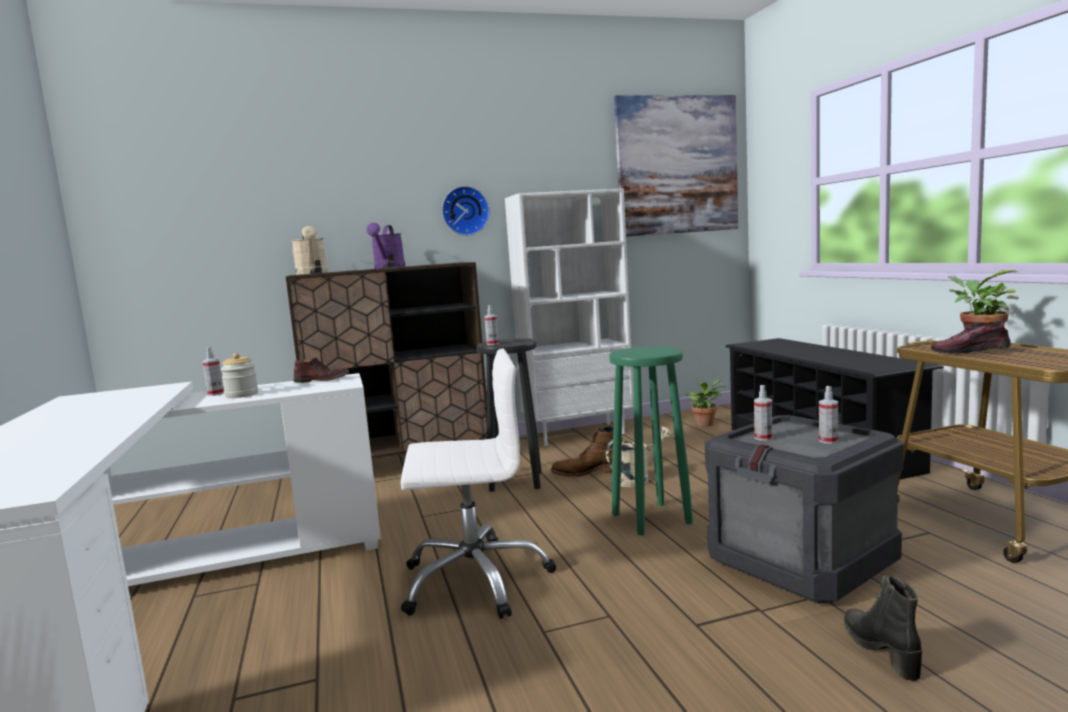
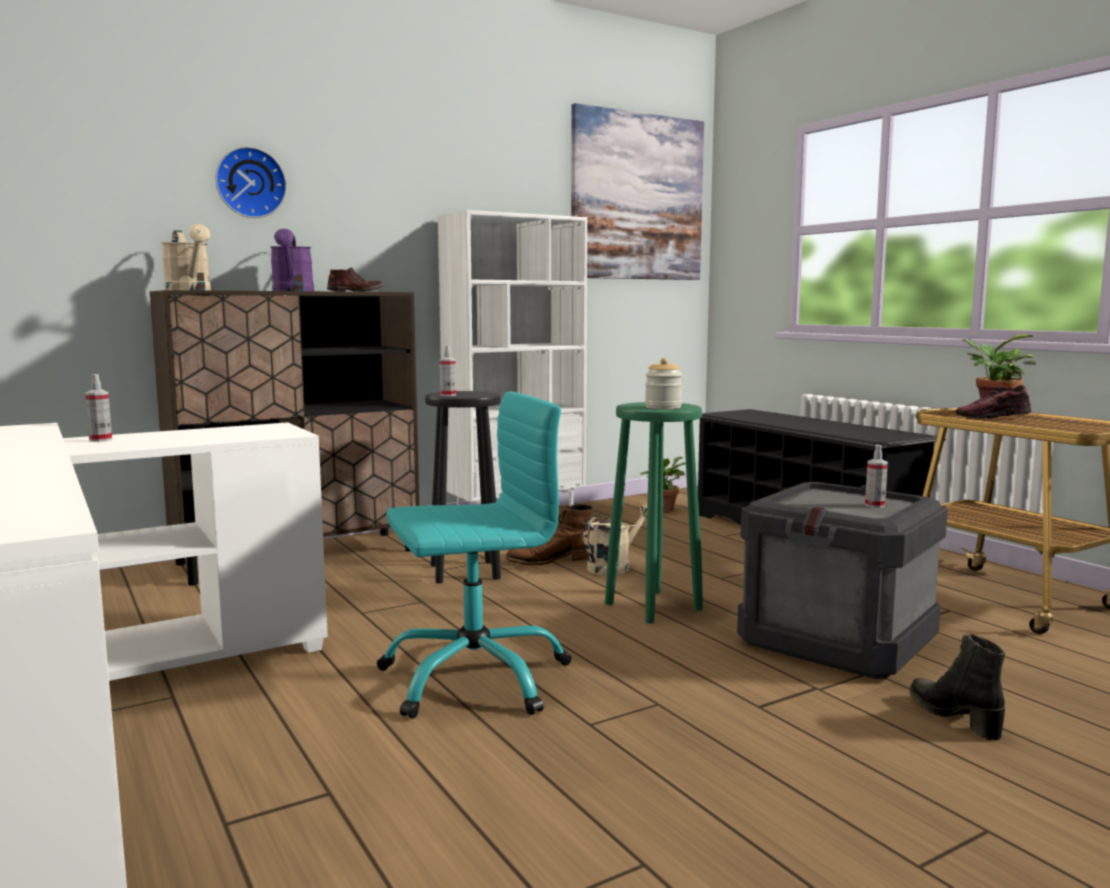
camera: 15 degrees left, 0 degrees up
jar [221,353,258,398] -> jar moved to [645,358,682,409]
brown shoe [293,357,350,383] -> brown shoe moved to [327,267,385,292]
white office chair [401,349,556,619] -> turquoise office chair [377,392,572,719]
wall clock [442,186,490,236] -> wall clock moved to [215,147,287,218]
spray bottle [754,385,772,441] -> none

